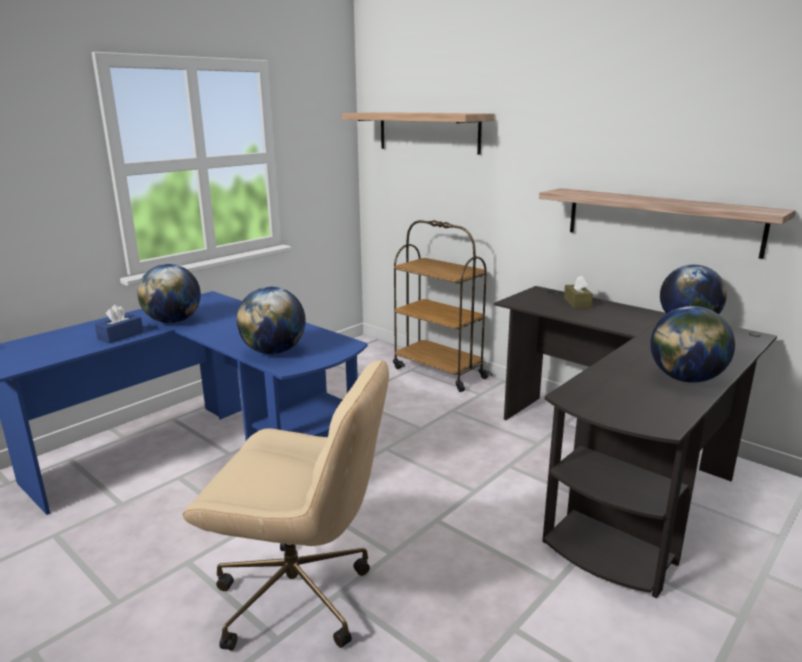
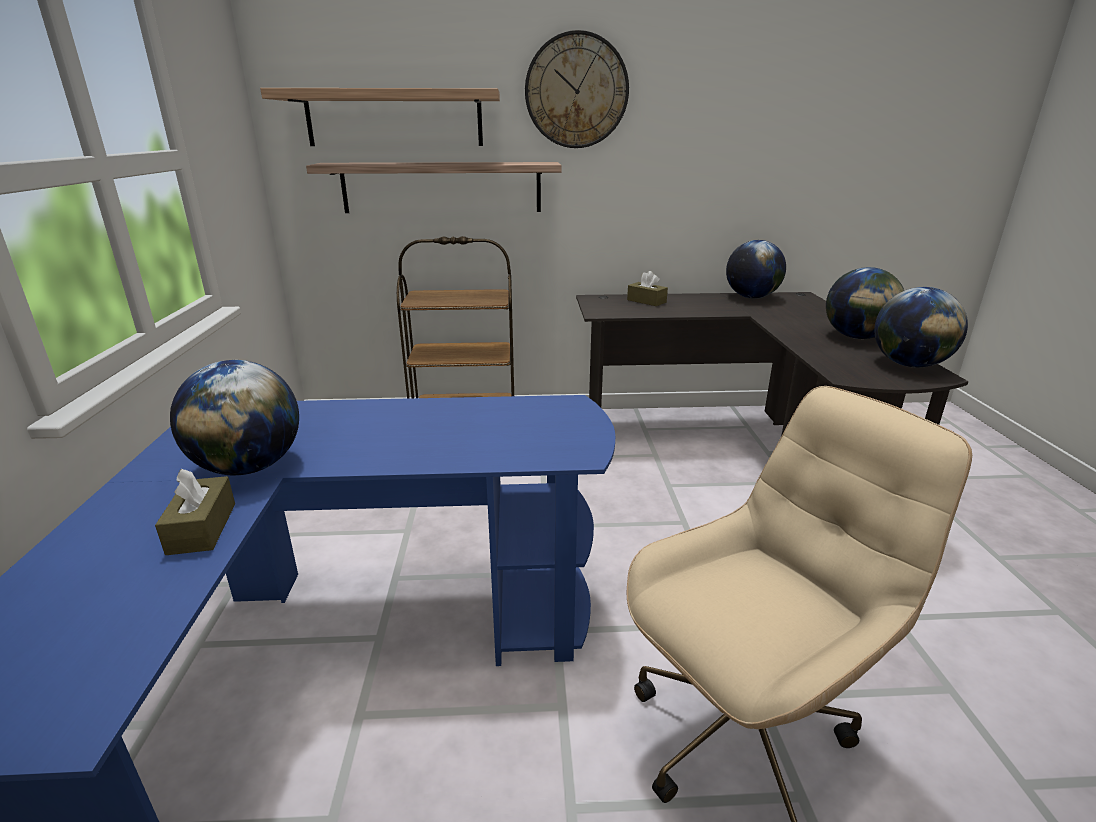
camera: 45 degrees left, 5 degrees up
blue tissue box [95,305,143,344] -> brown tissue box [155,468,235,555]
globe [236,287,306,355] -> globe moved to [874,287,968,368]
shelf [539,188,796,259] -> shelf moved to [306,162,561,213]
none -> wall clock [525,30,629,148]

